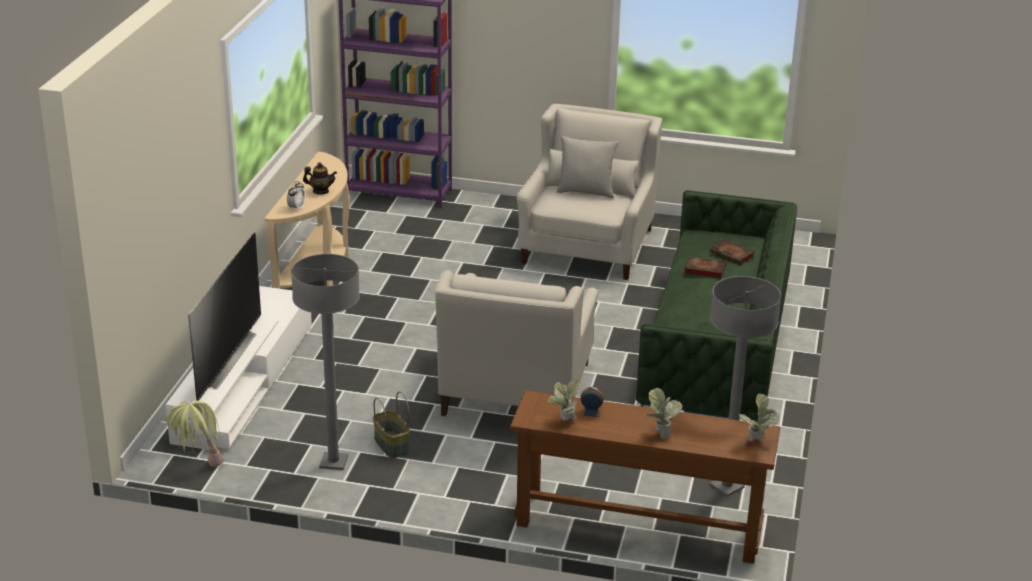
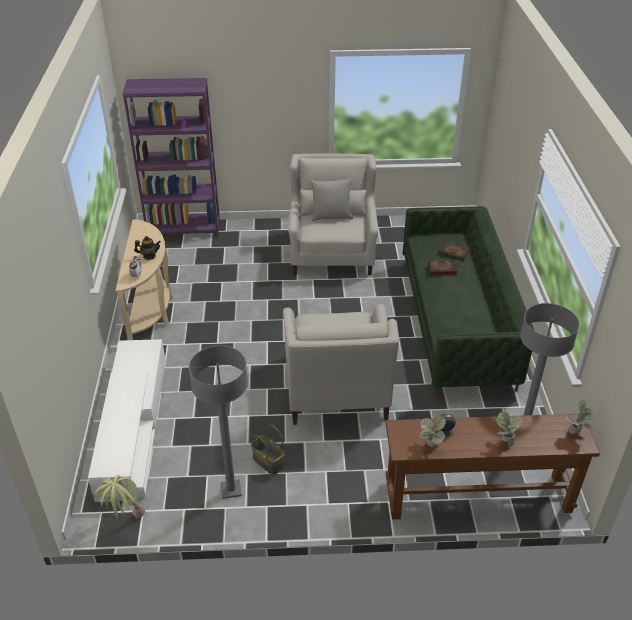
camera: 15 degrees left, 10 degrees up
television [188,233,261,401] -> none

